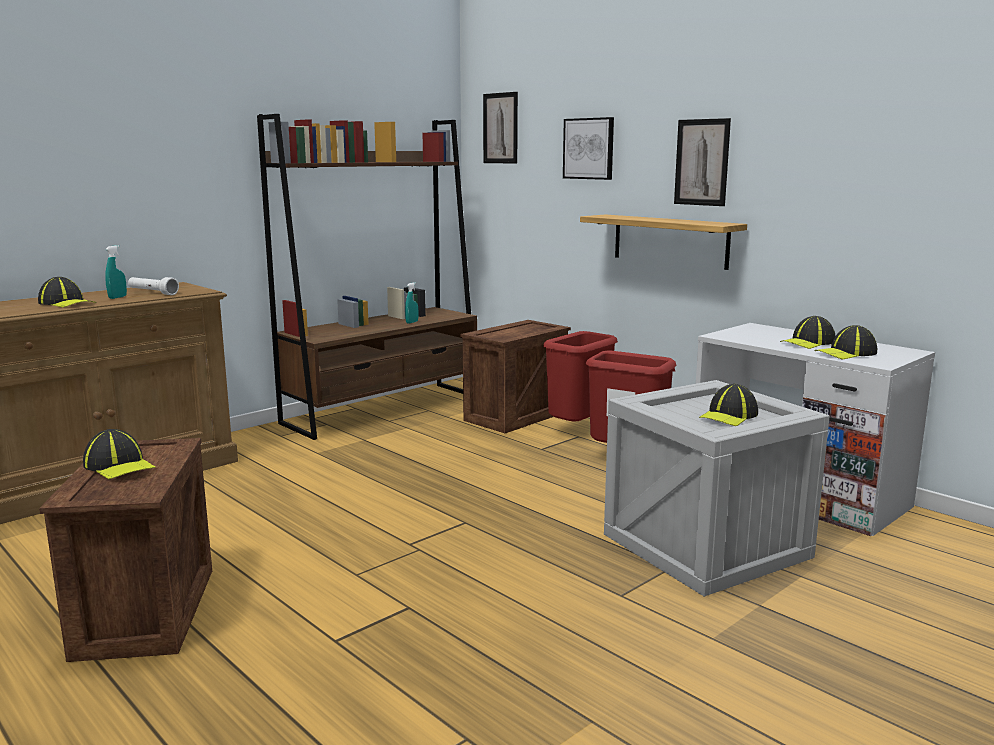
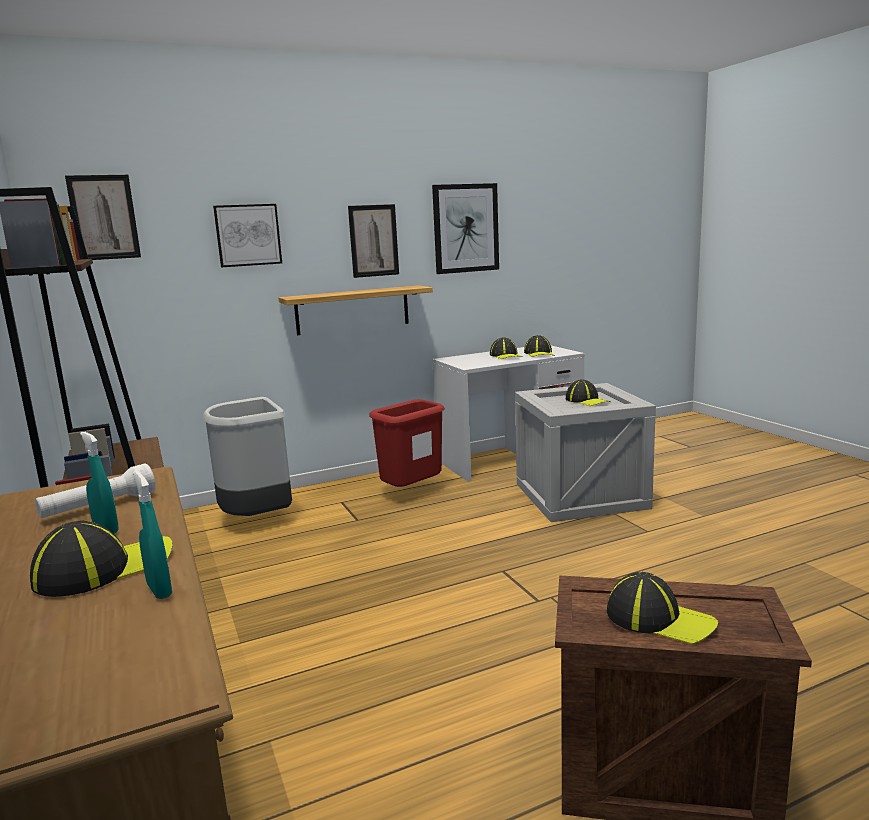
camera: 70 degrees left, 0 degrees up
cap [83,429,156,479] -> cap turned 60 degrees clockwise [607,572,718,644]
turquoise spray bottle [405,282,419,324] -> turquoise spray bottle moved to [133,470,172,599]
crate [461,320,571,433] -> grey trash can [202,397,292,516]
red trash can [543,331,618,421] -> none
none -> picture [432,183,499,274]

